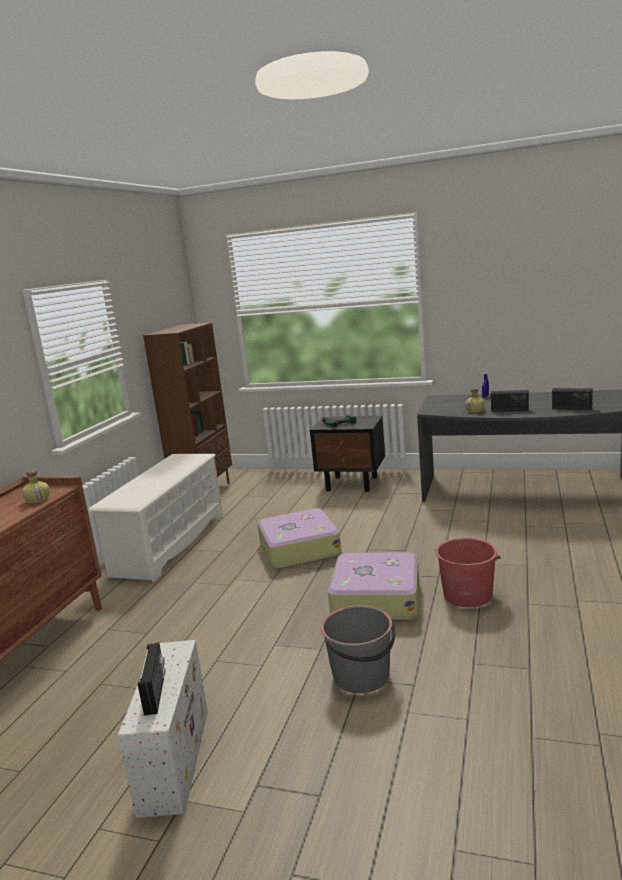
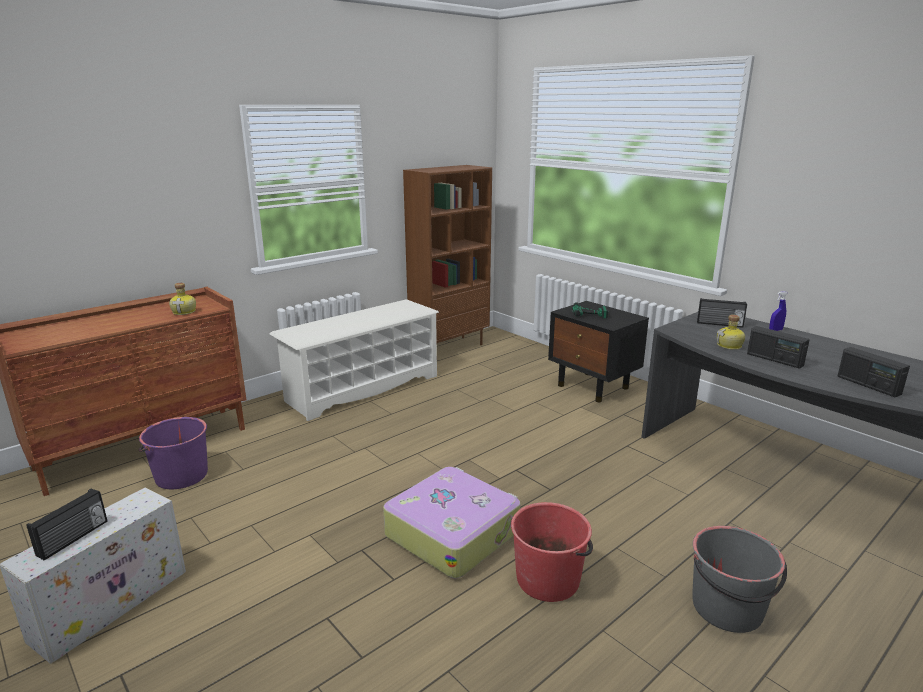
camera: 30 degrees right, 5 degrees up
suitcase [257,508,341,569] -> none
grey bucket [321,605,395,693] -> grey bucket moved to [693,526,787,633]
none -> purple bucket [138,417,208,489]
none -> radio [697,298,747,328]

